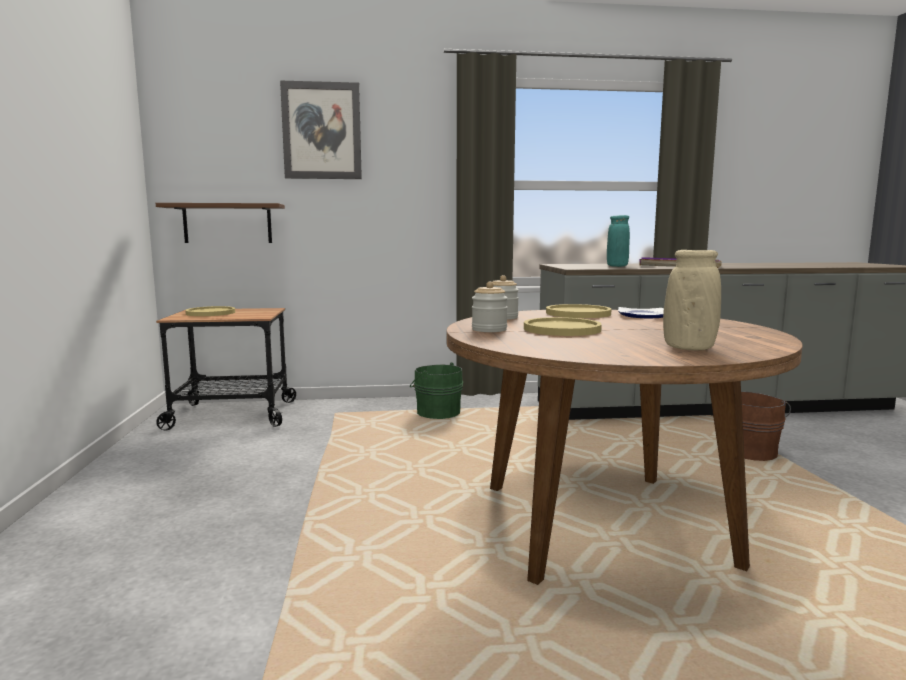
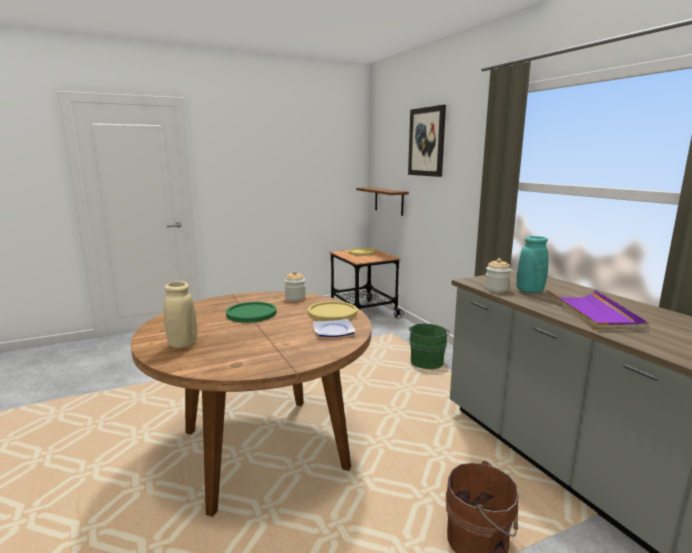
camera: 70 degrees right, 5 degrees up
jar [472,282,508,332] -> jar moved to [485,258,511,292]
yellow plate [524,317,602,336] -> green plate [226,302,277,323]

